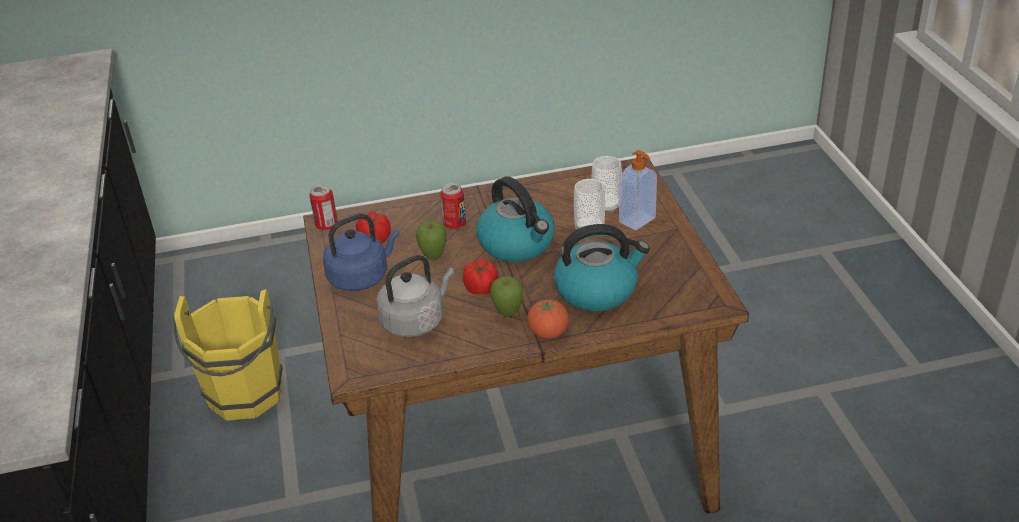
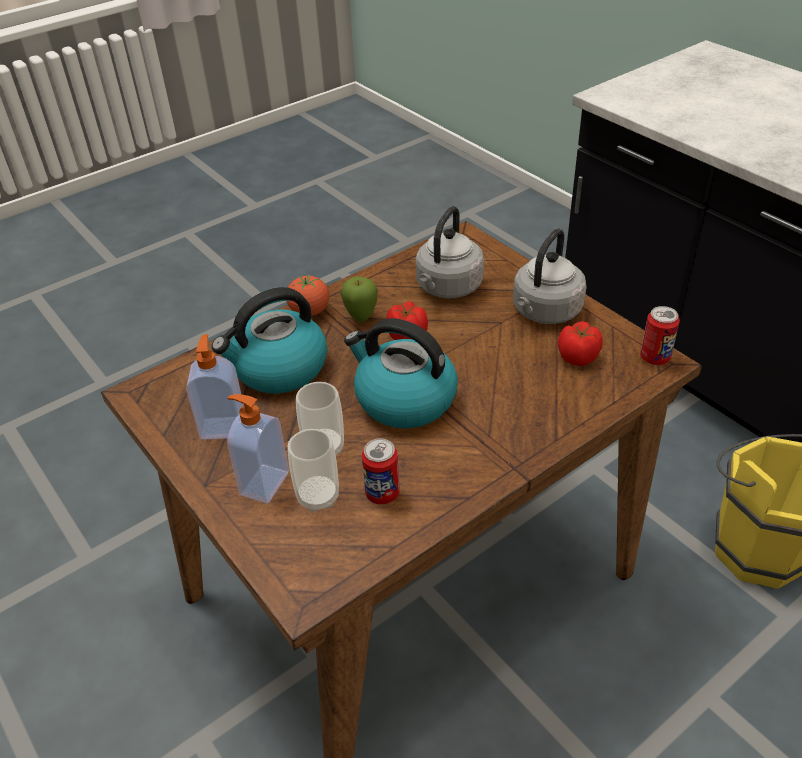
camera: 155 degrees right, 5 degrees up
blue kettle [323,214,400,291] -> grey kettle [513,228,587,324]
apple [416,221,447,260] -> none
can [440,183,466,229] -> can moved to [362,438,400,505]
none -> soap dispenser [186,334,244,440]

